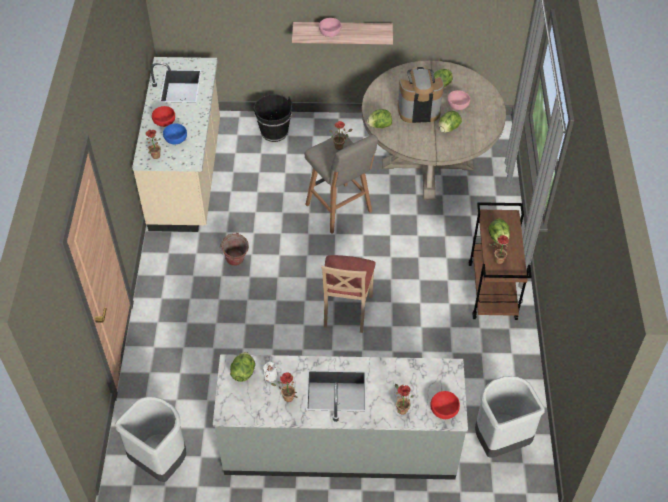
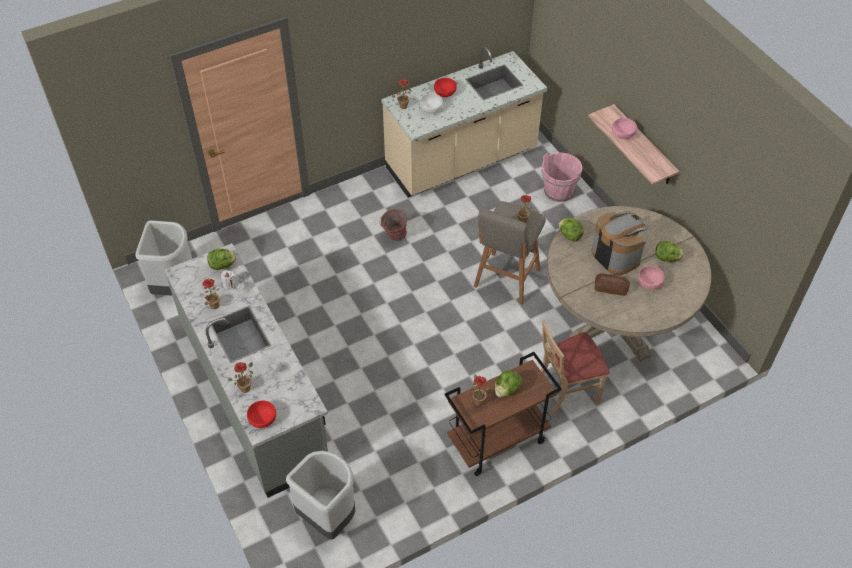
camera: 60 degrees right, 0 degrees up
blue bowl [163,123,187,145] -> white bowl [420,93,443,113]
black bucket [253,94,292,142] -> pink bucket [542,152,583,202]
beige chair [321,255,376,333] -> beige chair moved to [541,320,610,416]
lettuce [439,111,462,133] -> bread [595,274,630,296]

